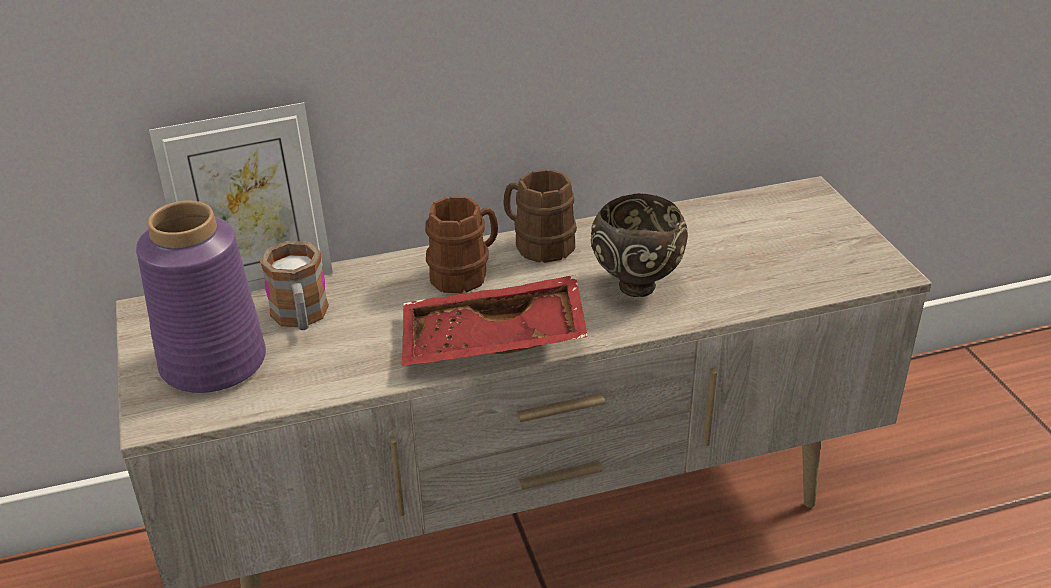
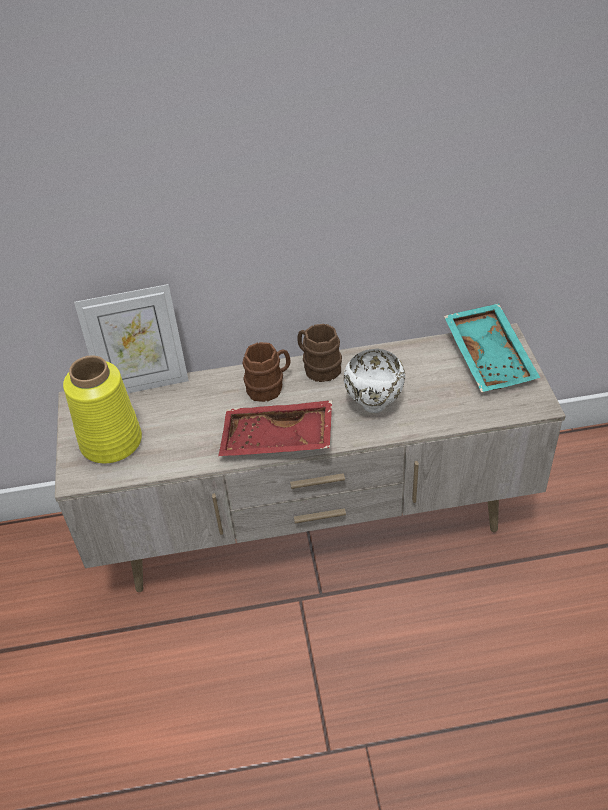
camera: 10 degrees right, 10 degrees up
purple vase [136,201,266,393] -> yellow vase [63,355,142,463]
mug [260,241,329,330] -> none
brown bowl [591,193,688,297] -> white bowl [344,349,405,413]
none -> turquoise tray [444,303,540,392]

